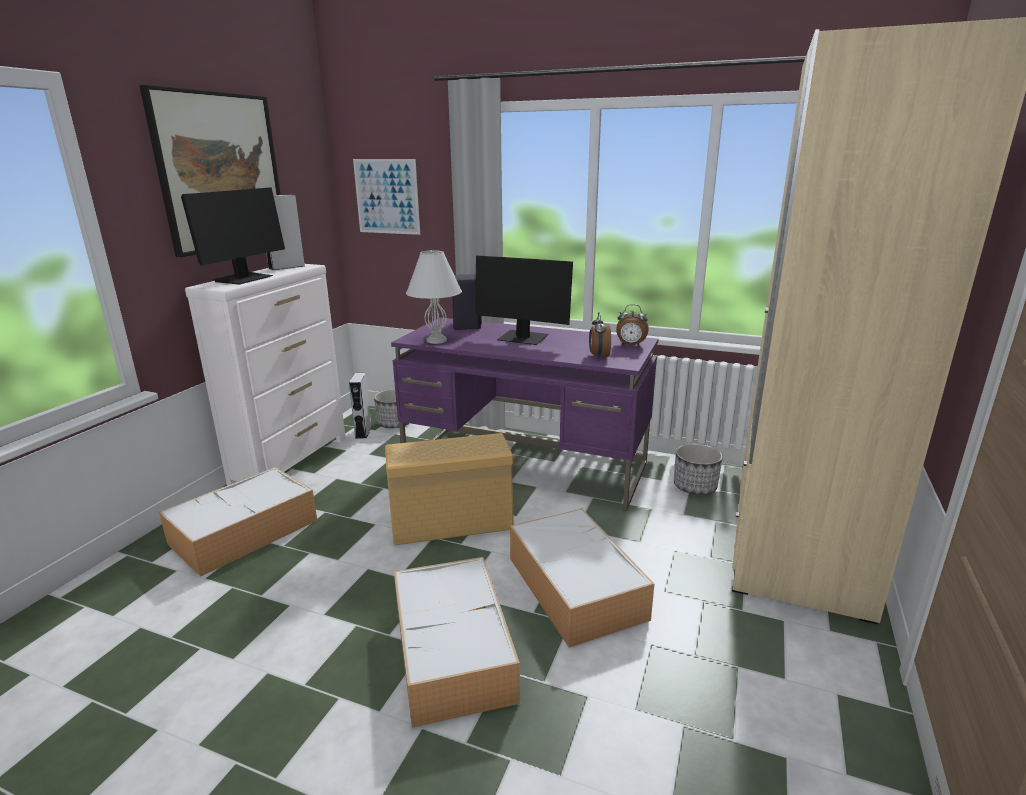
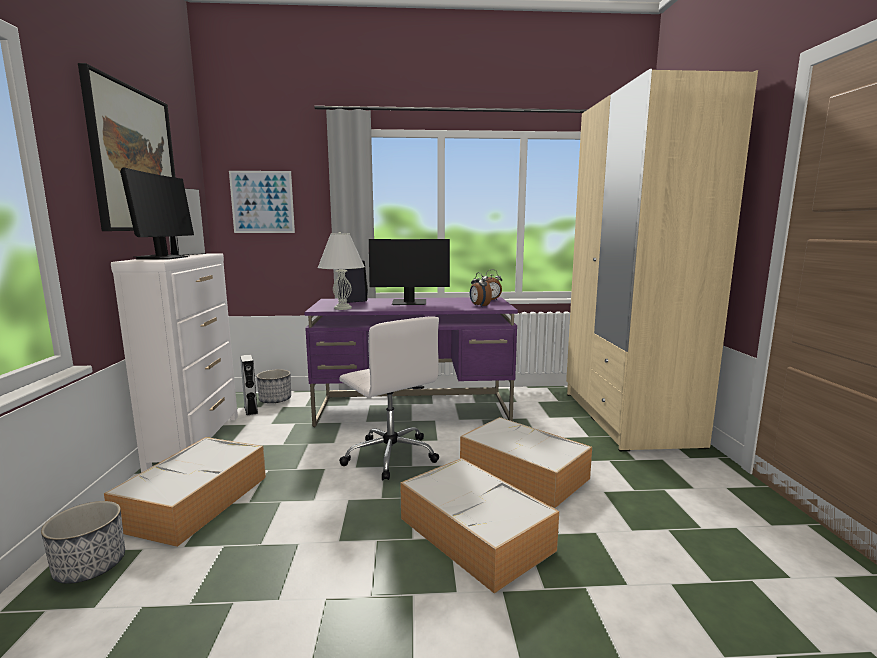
camera: 25 degrees left, 10 degrees down
beige storage box [385,433,514,545] -> white office chair [339,317,439,480]
planter [674,444,723,495] -> planter moved to [41,501,125,584]

